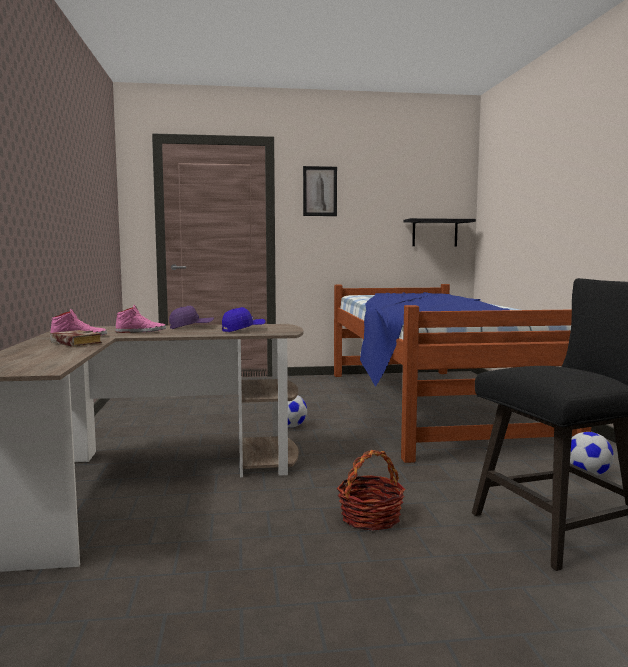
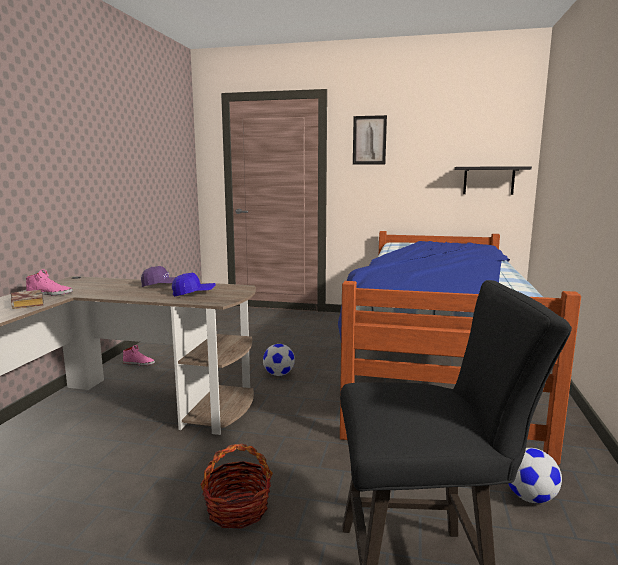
camera: 20 degrees right, 5 degrees up
pink shoe [115,305,166,333] -> pink shoe moved to [123,345,155,366]

